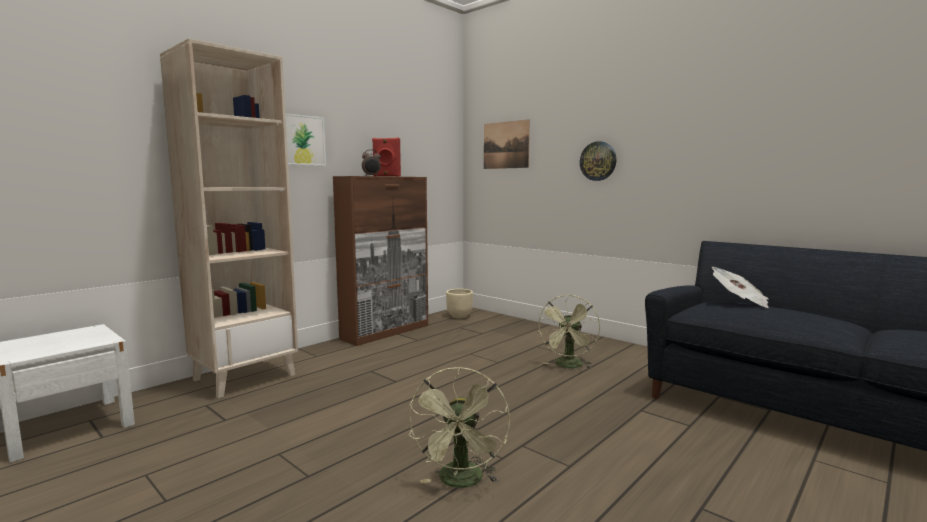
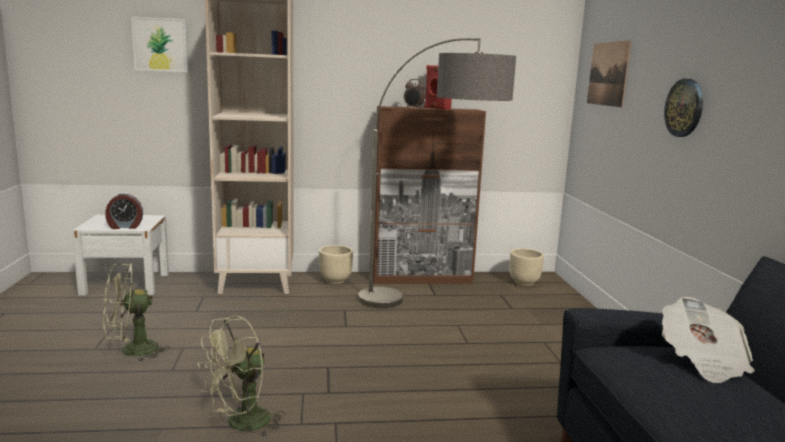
camera: 40 degrees right, 5 degrees up
picture [285,113,326,166] -> picture moved to [131,17,188,72]
green fan [538,295,600,368] -> green fan moved to [103,262,170,362]
none -> alarm clock [105,193,143,229]
none -> beige planter [319,245,353,284]
none -> floor lamp [358,38,516,308]

